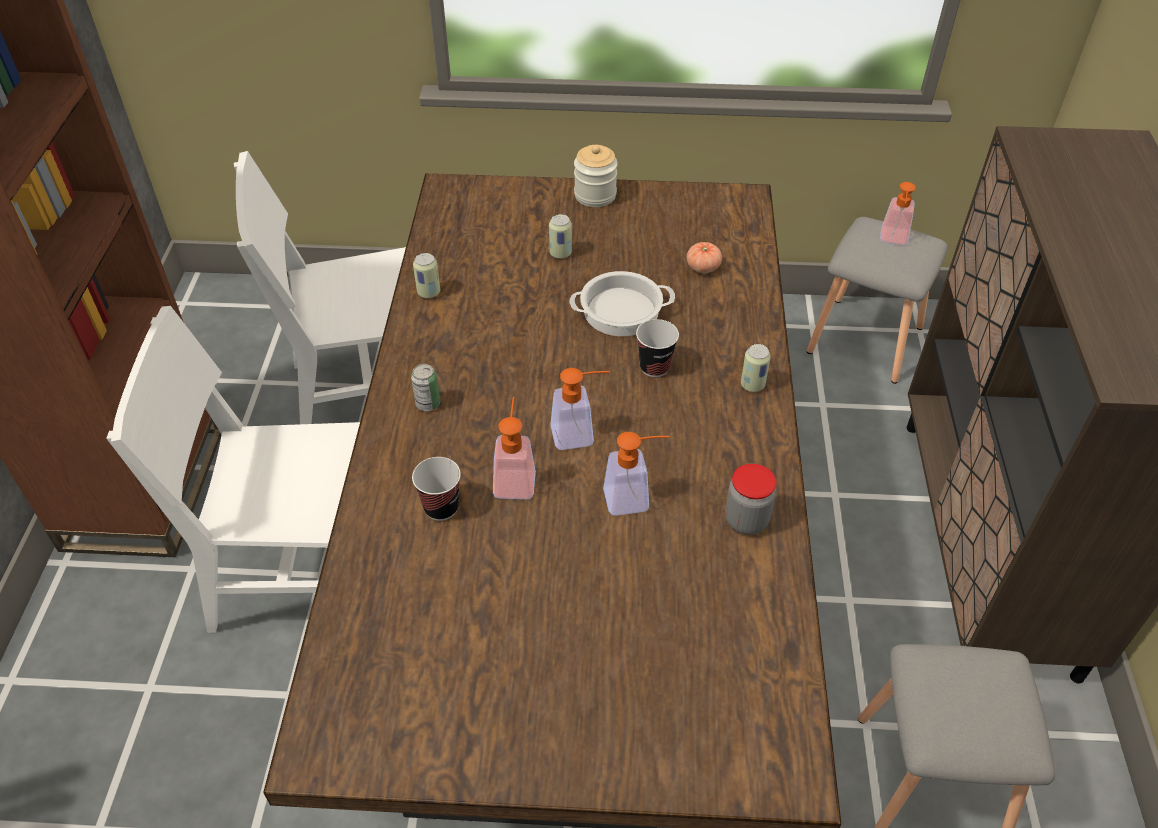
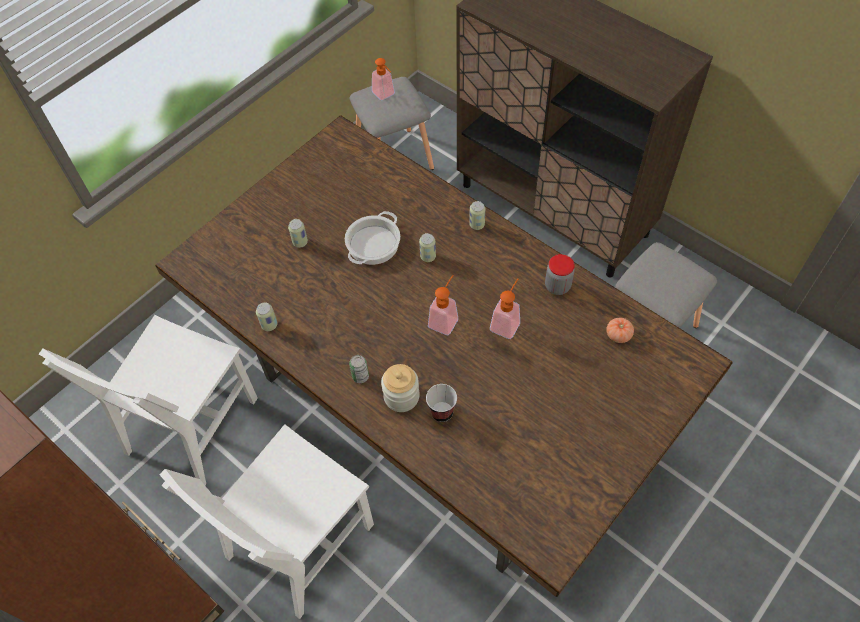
camera: 50 degrees left, 10 degrees up
soap dispenser [493,397,536,499] -> none
jar [574,145,618,207] -> jar moved to [381,364,420,412]
cup [636,319,679,377] -> can [419,233,436,262]
tomato [686,242,722,273] -> tomato moved to [606,318,634,343]

